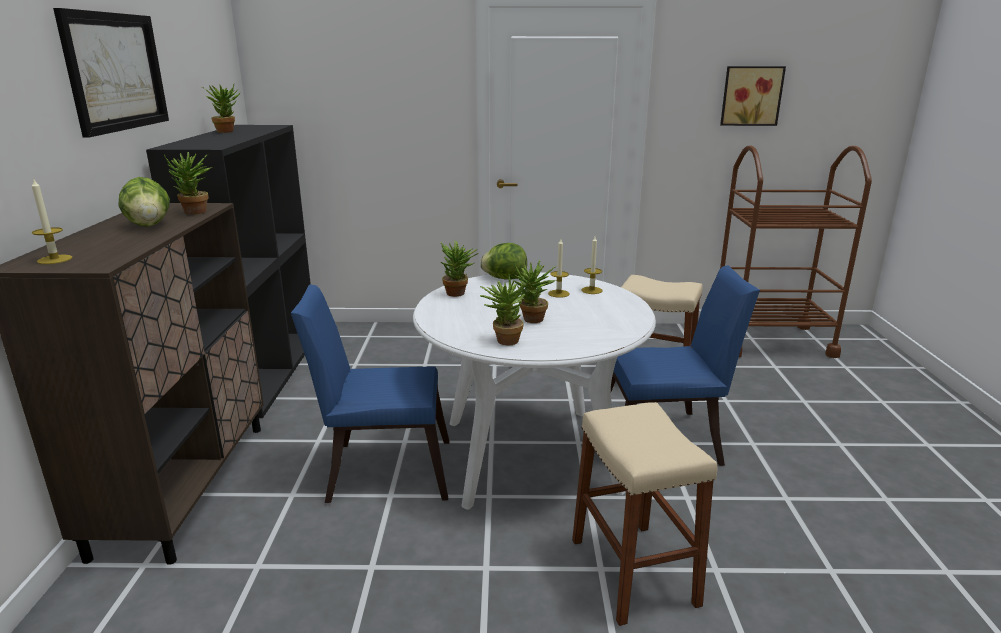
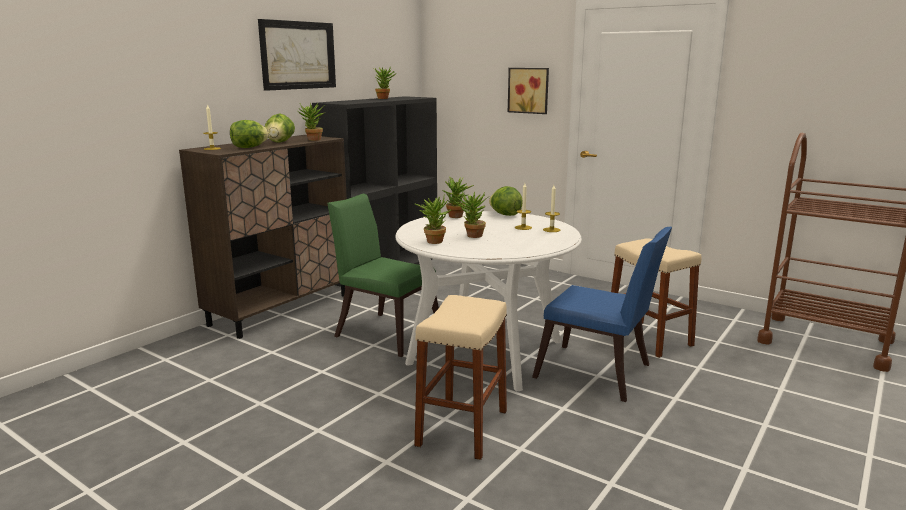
camera: 35 degrees right, 5 degrees down
blue chair [291,285,450,503] -> green chair [327,194,439,357]
picture [720,66,786,126] -> picture moved to [508,68,549,114]
none -> lettuce [230,120,269,148]

